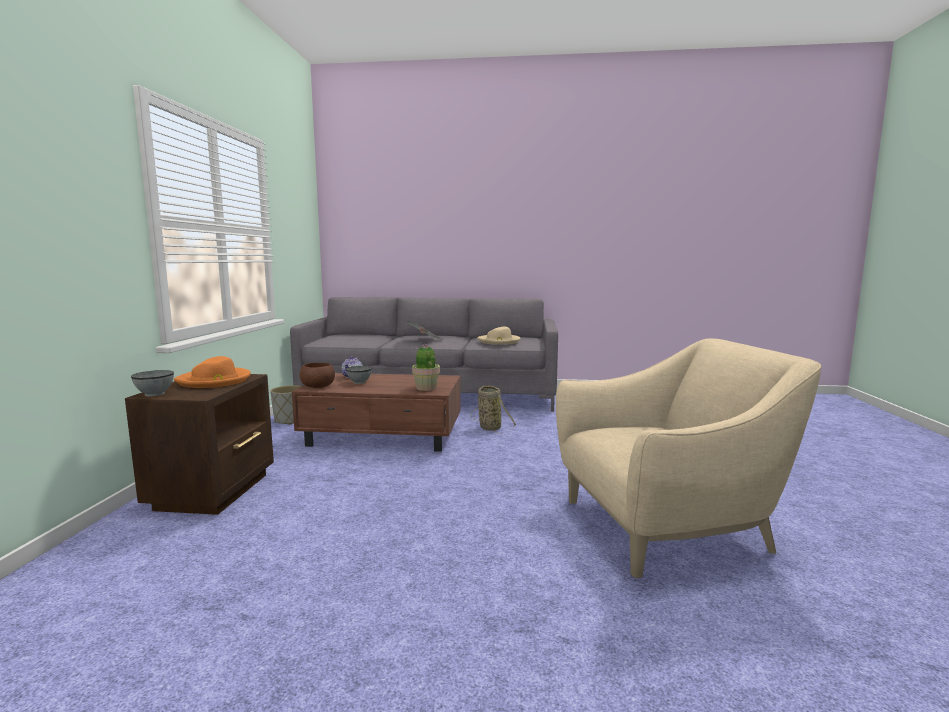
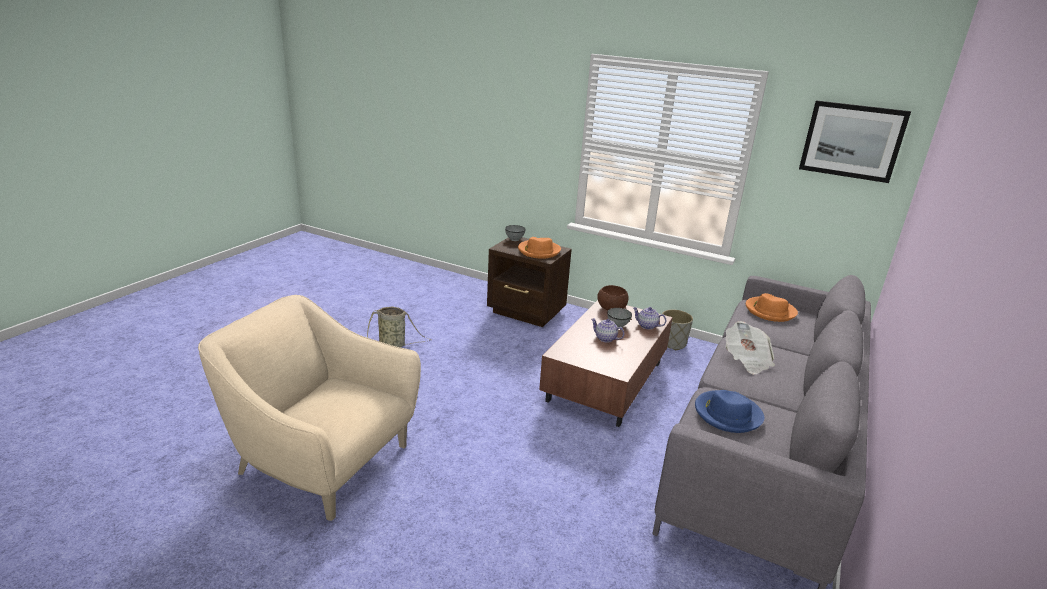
camera: 110 degrees right, 15 degrees up
potted plant [412,344,440,391] -> none
basket [470,386,516,433] -> basket moved to [367,306,431,348]
beige hat [477,327,521,345] -> blue hat [695,390,764,433]
beige armchair [556,338,821,578] -> beige armchair turned 105 degrees clockwise [198,295,421,521]
none -> teapot [591,319,624,342]
none -> orange hat [746,293,798,322]
none -> picture [799,100,911,183]

